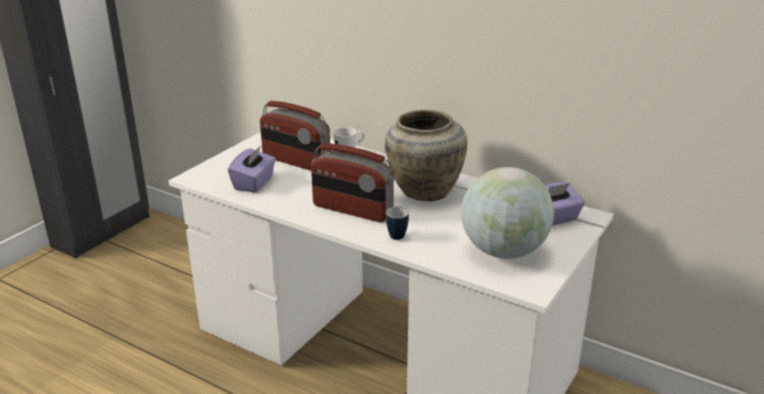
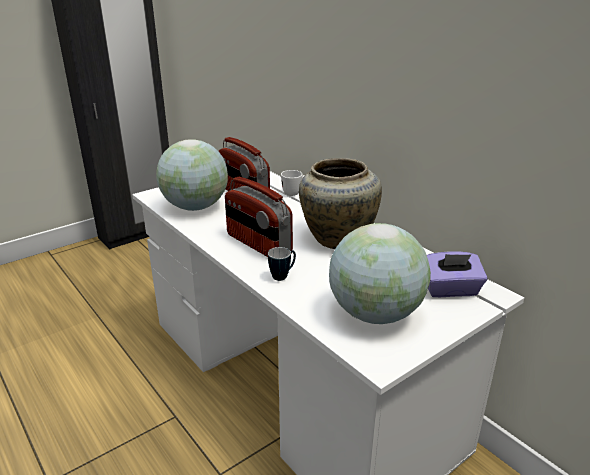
camera: 20 degrees right, 0 degrees up
purple tissue box [228,146,276,193] -> globe [156,139,228,211]

